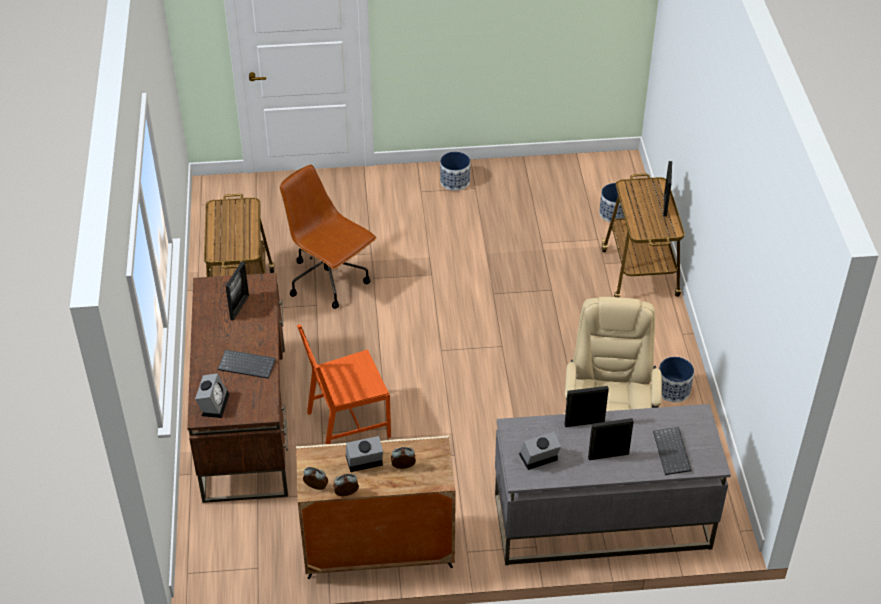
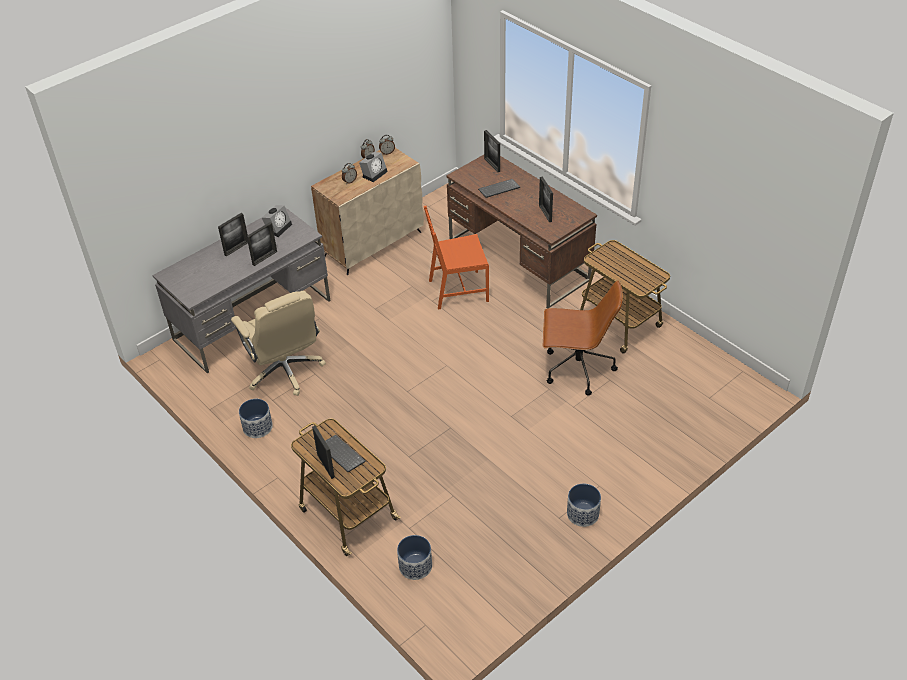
camera: 145 degrees right, 0 degrees up
alarm clock [195,373,230,418] -> picture frame [484,130,500,172]
orange chair [297,324,391,444] -> orange chair turned 135 degrees counterclockwise [424,206,489,310]
keyboard [653,427,692,475] -> keyboard moved to [325,435,366,472]

